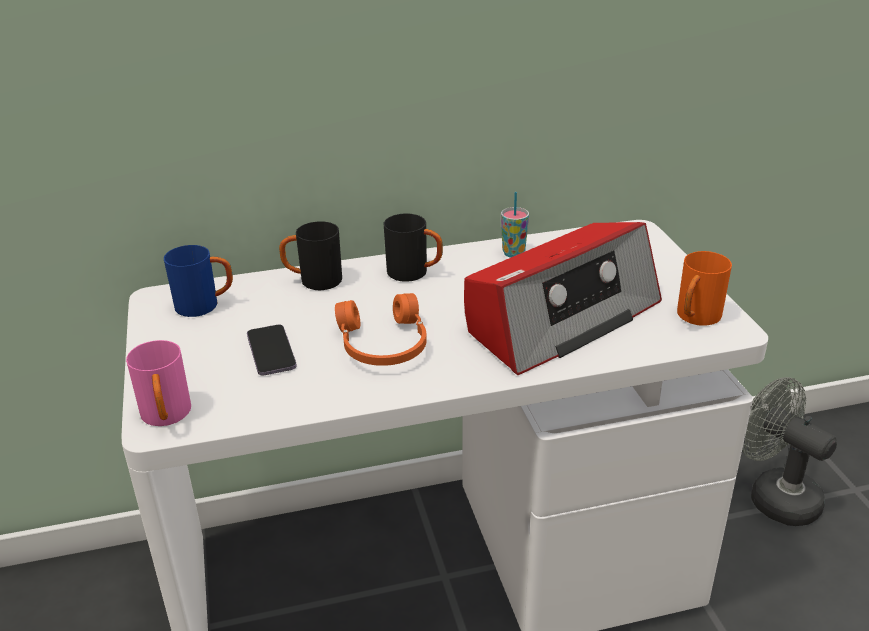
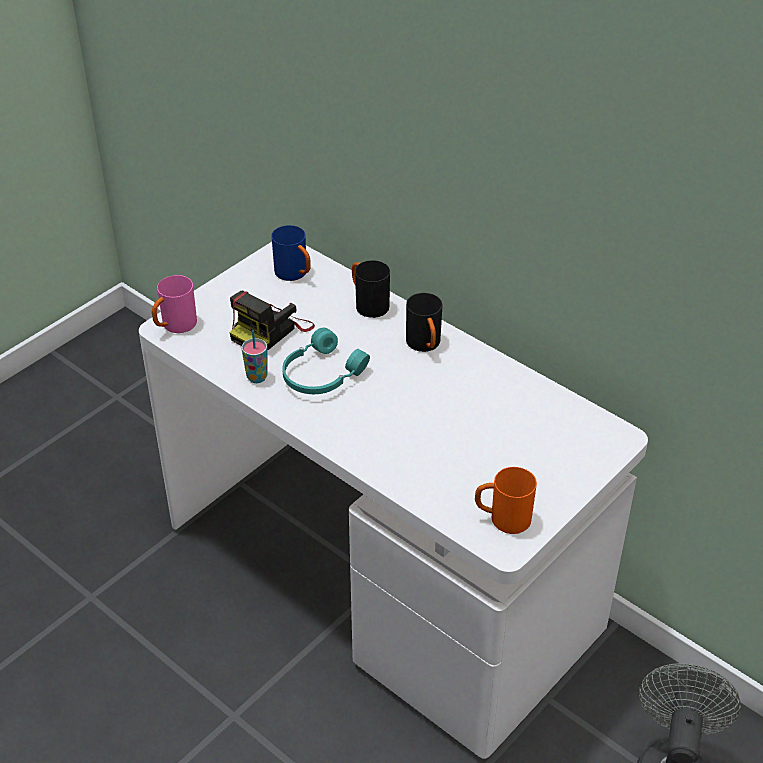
camera: 55 degrees right, 10 degrees up
phone [247,325,297,376] -> camera [229,291,315,351]
orange headphones [335,293,427,366] -> turquoise headphones [282,328,370,394]
radio [464,222,662,375] -> none
cup [501,192,529,258] -> cup moved to [241,330,267,383]

